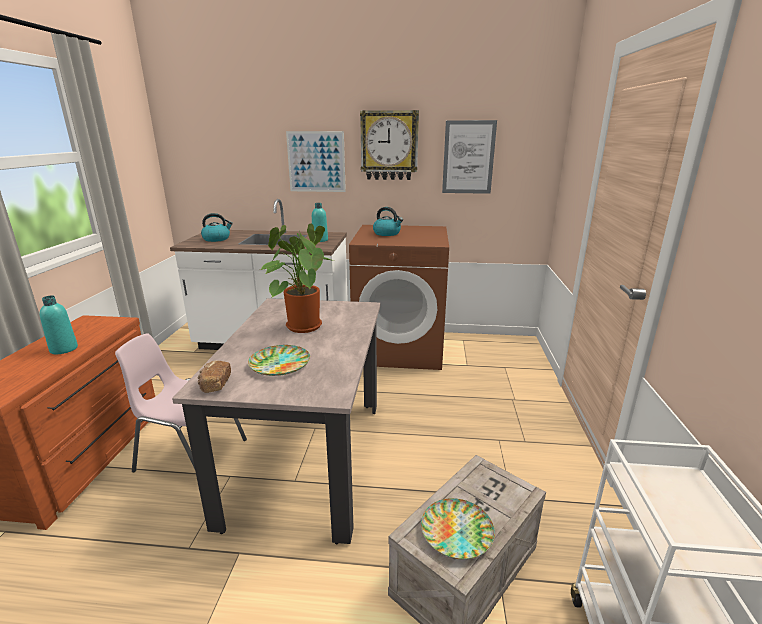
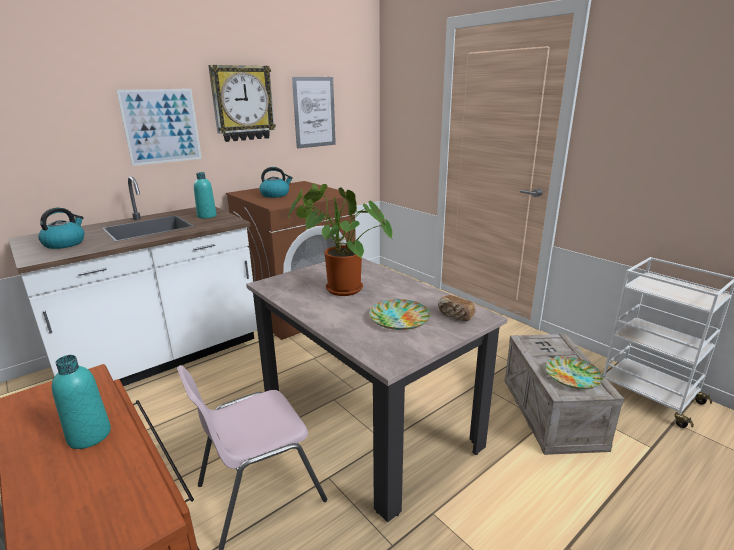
camera: 45 degrees left, 0 degrees up
bread [198,360,231,393] -> bread moved to [438,295,476,321]

